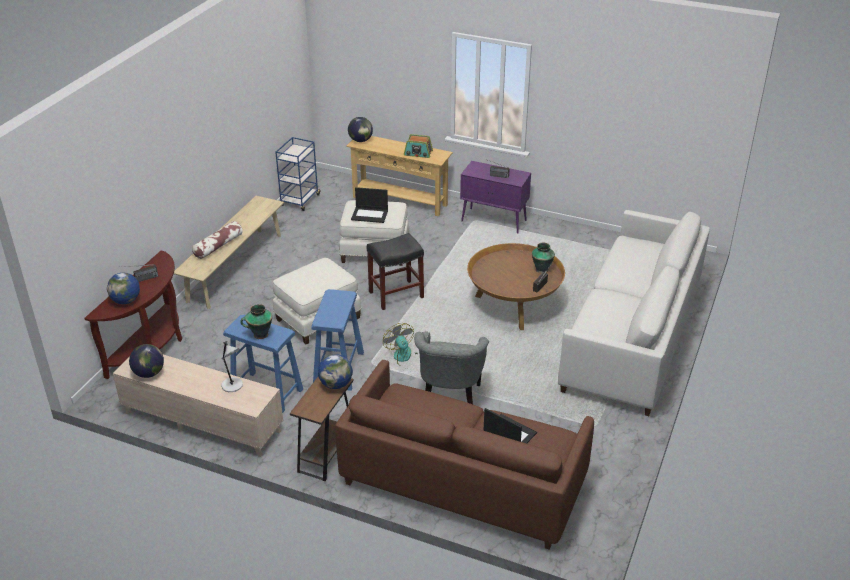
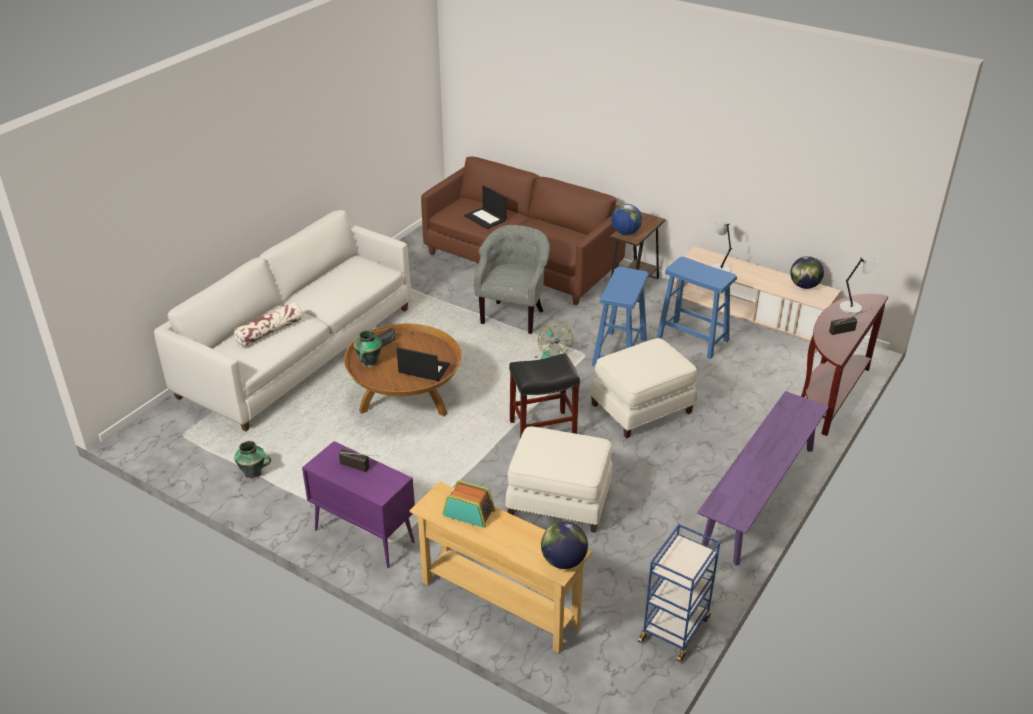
camera: 170 degrees left, 0 degrees up
globe [107,273,140,304] -> grey table lamp [840,257,877,314]
beige bench [174,196,284,309] -> purple bench [697,391,829,566]
pillow [192,221,243,259] -> pillow moved to [234,302,303,346]
vase [240,304,272,339] -> vase moved to [234,441,271,480]
laptop [351,187,388,223] -> laptop moved to [397,347,450,381]

